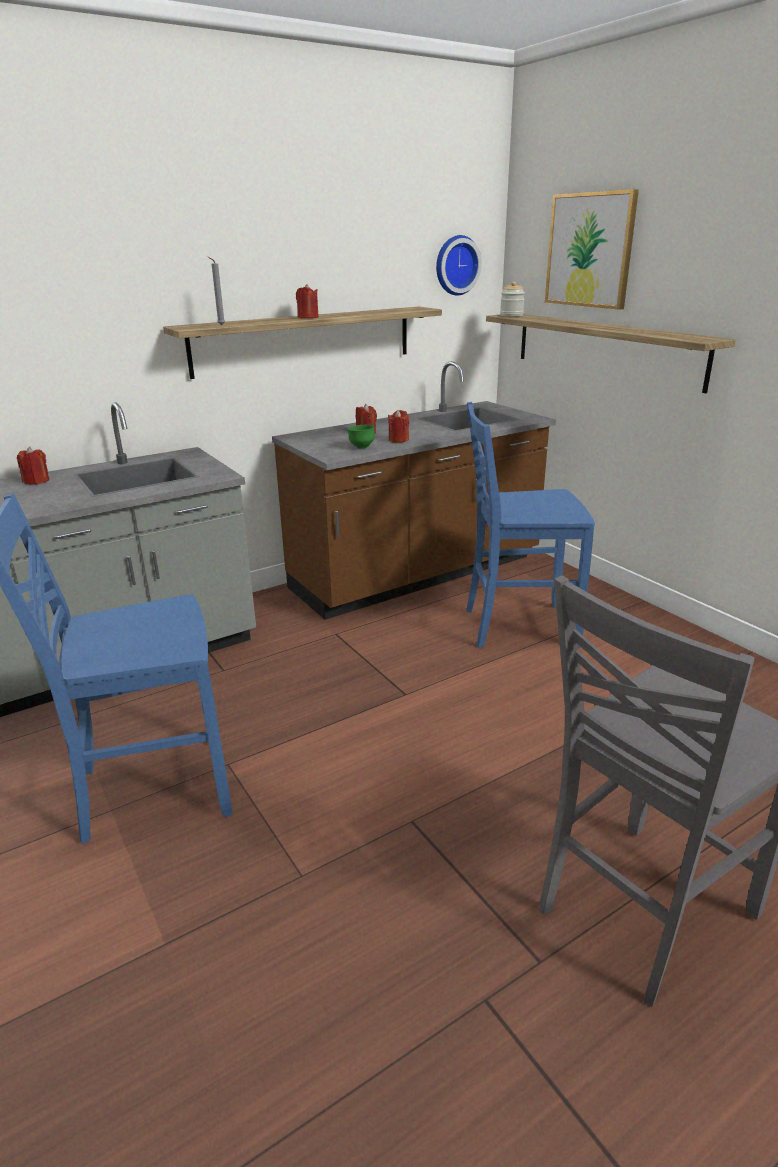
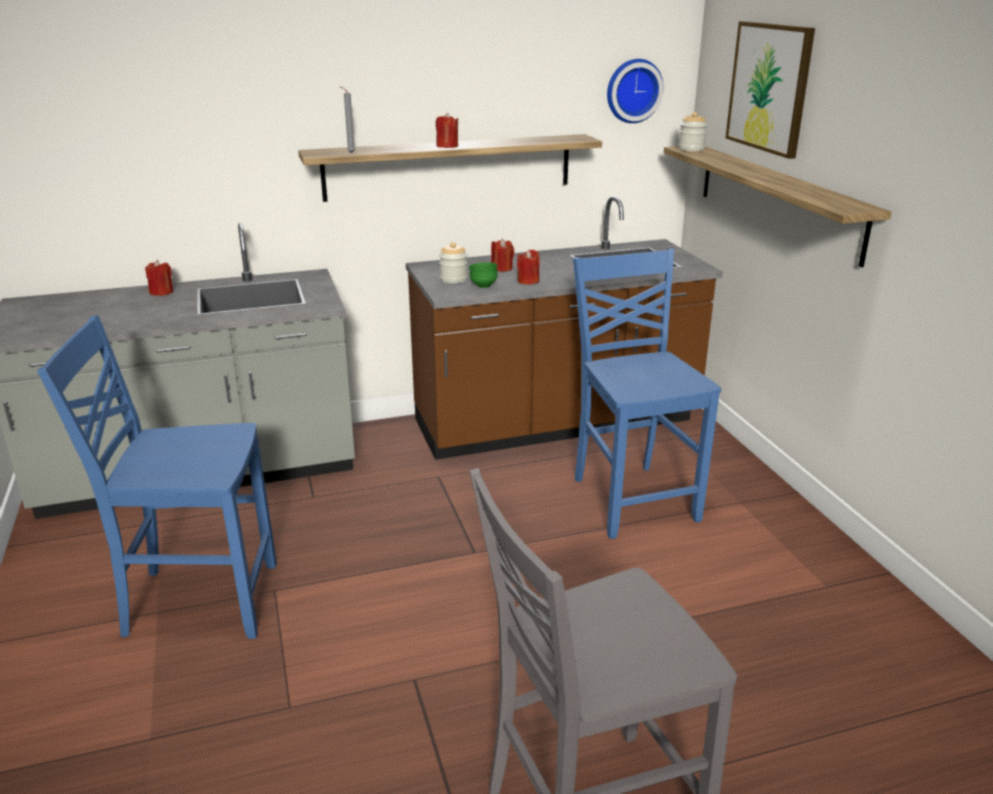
camera: 15 degrees right, 0 degrees up
blue chair [466,402,595,648] -> blue chair turned 60 degrees clockwise [573,248,721,539]
none -> jar [439,242,468,283]

